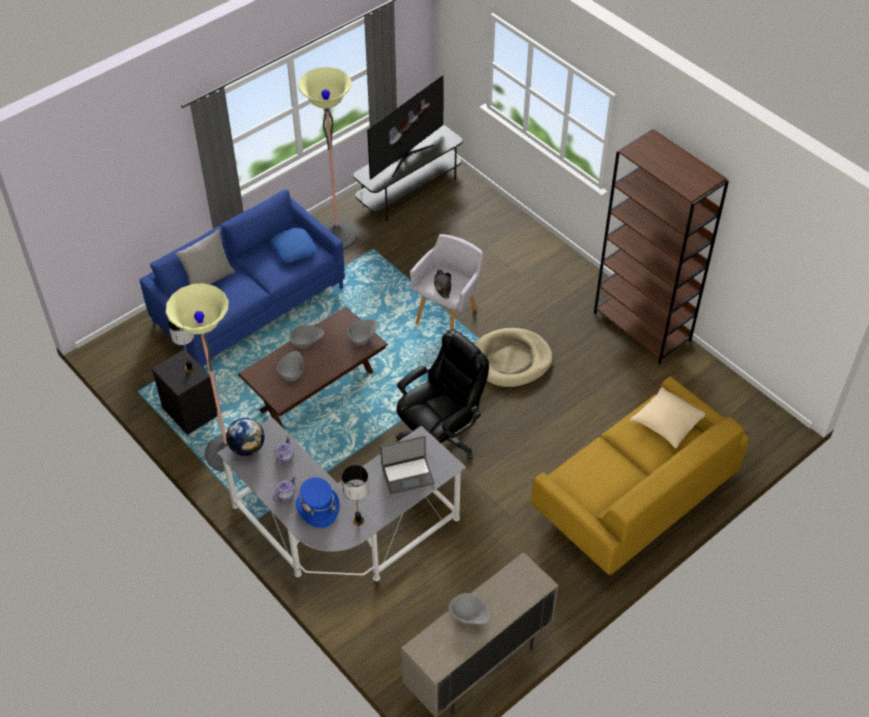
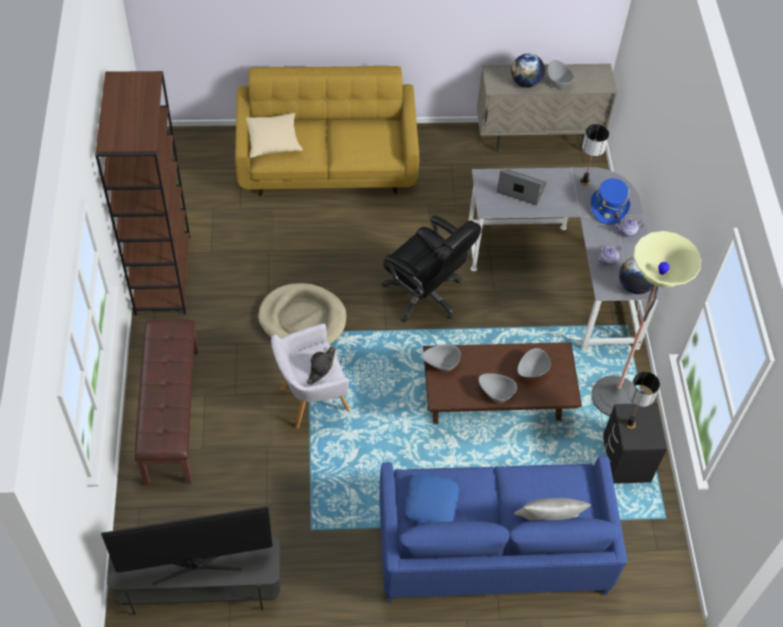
camera: 145 degrees left, 5 degrees up
floor lamp [298,67,357,250] -> none
black office chair [396,329,489,459] -> black office chair turned 135 degrees counterclockwise [382,216,481,322]
none -> brown bench [135,319,198,485]
none -> globe [511,54,545,88]

